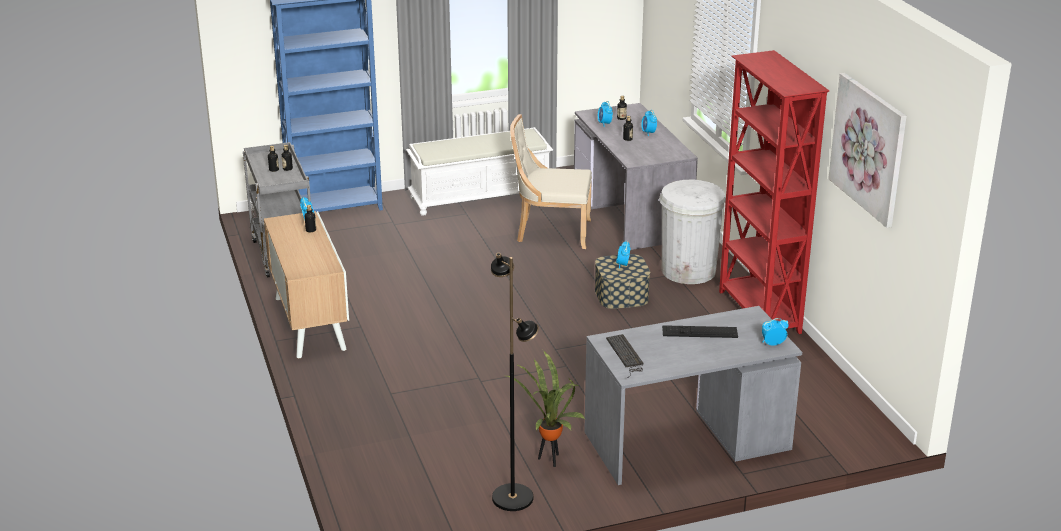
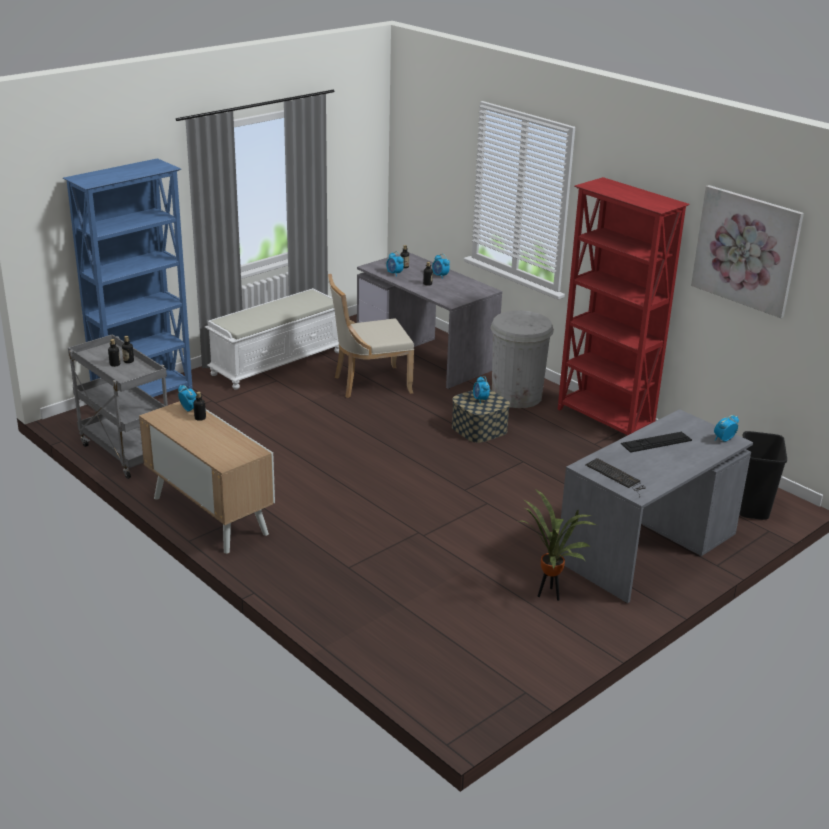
camera: 25 degrees left, 0 degrees up
black floor lamp [491,253,539,511] -> none
none -> black trash can [739,431,787,520]

